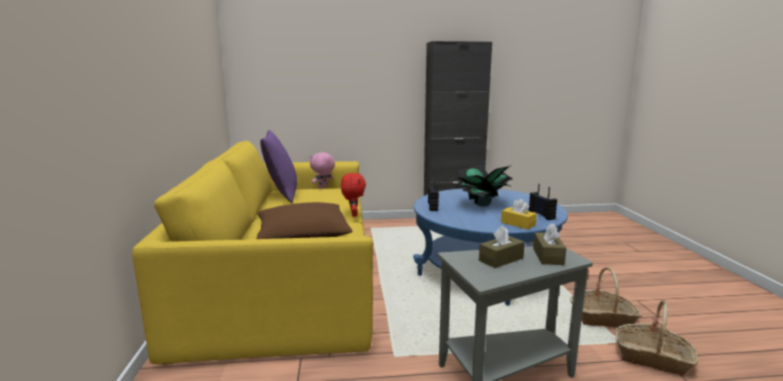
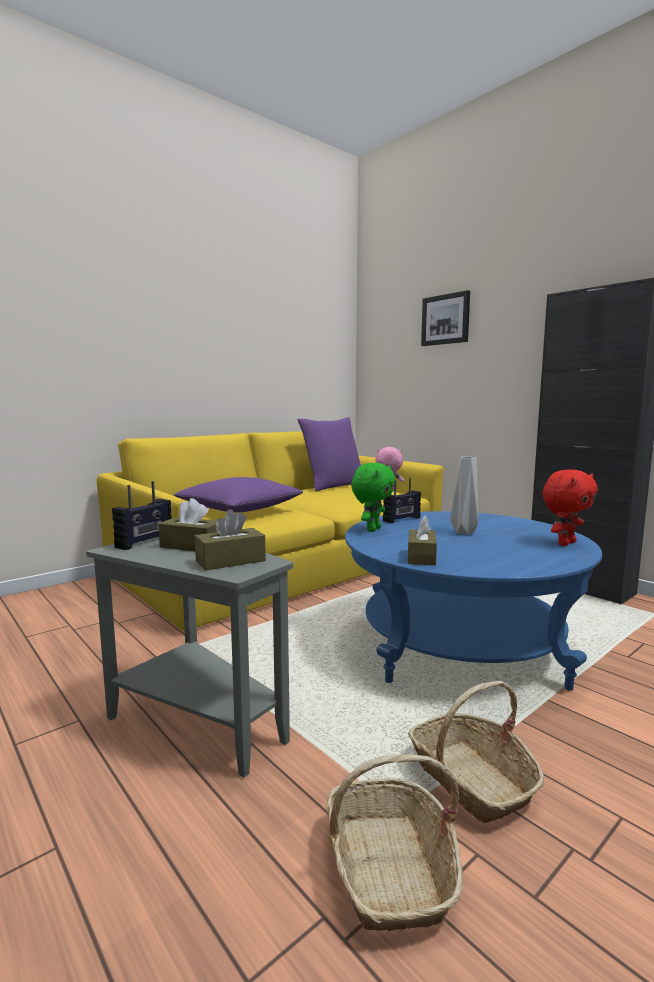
camera: 55 degrees right, 5 degrees down
brown pillow [256,202,353,239] -> purple pillow [174,477,303,512]
red plush toy [341,173,366,217] -> red plush toy moved to [543,469,598,546]
potted plant [453,165,514,206] -> grey vase [450,457,478,535]
yellow tissue box [501,199,537,230] -> brown tissue box [408,516,437,565]
radio [529,184,557,220] -> radio moved to [112,481,172,550]
none -> green plush toy [351,463,396,532]
none -> picture [421,290,470,346]

